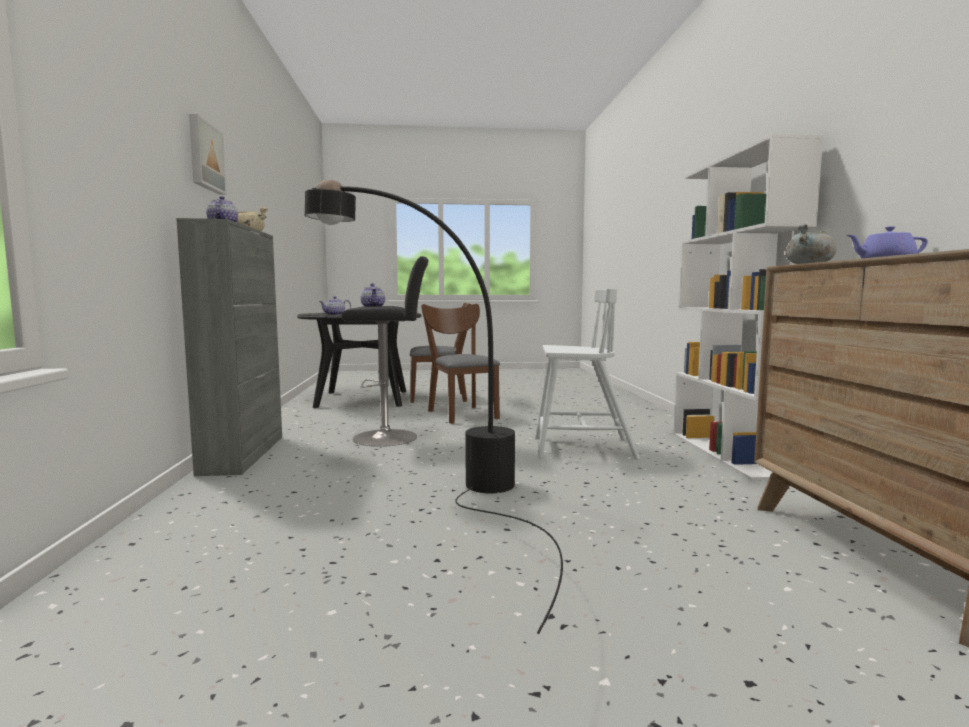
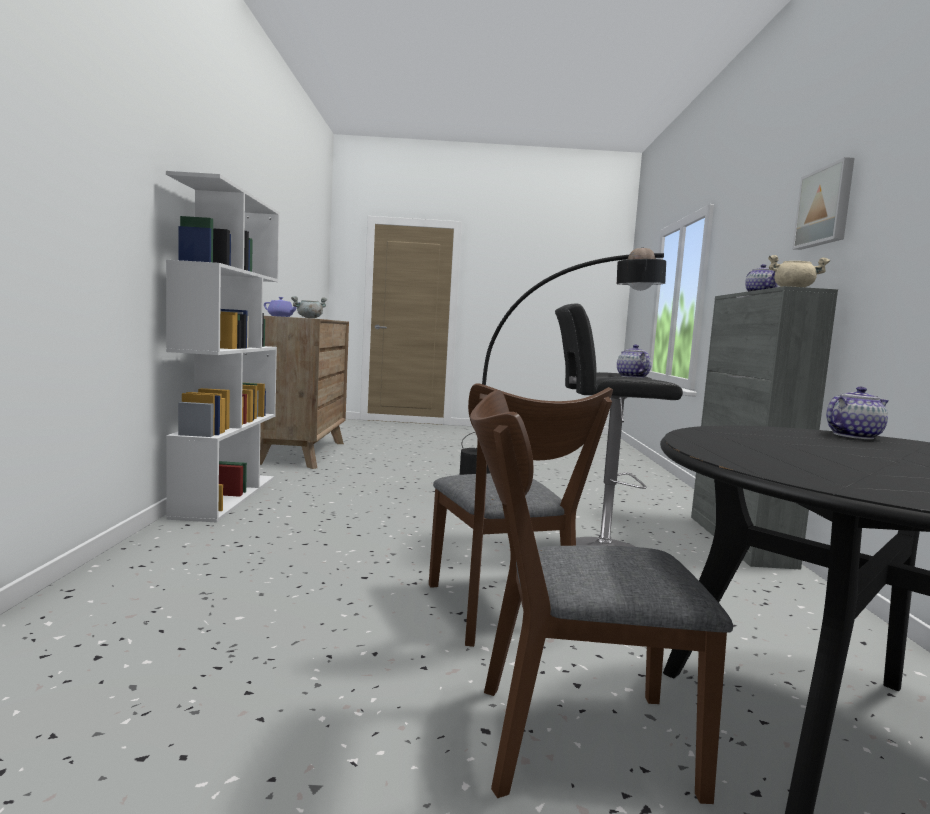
camera: 175 degrees left, 0 degrees up
white chair [536,288,640,460] -> none

